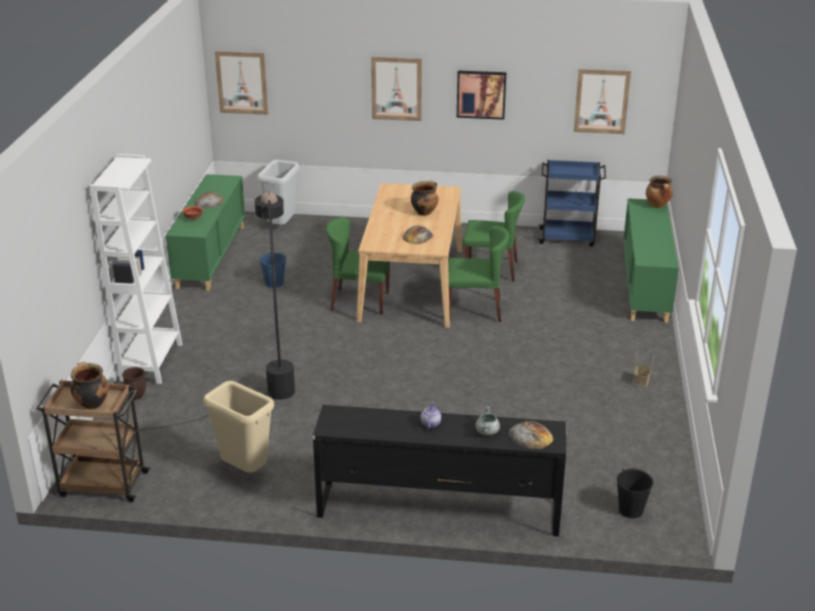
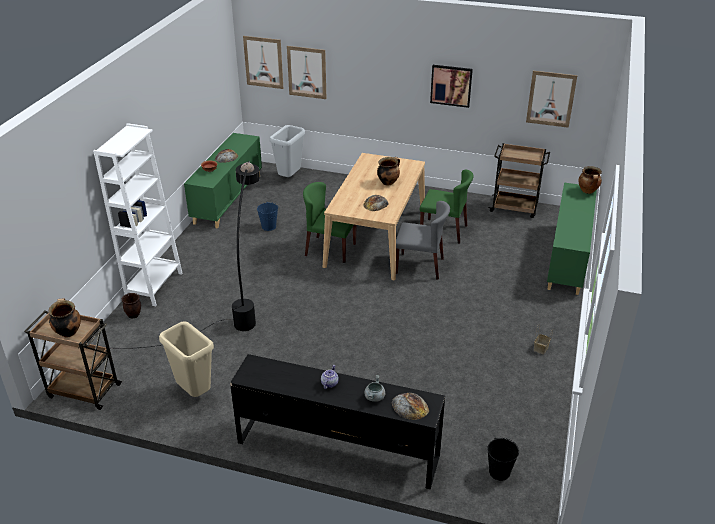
camera: 10 degrees right, 5 degrees up
picture [371,57,422,121] -> picture moved to [287,46,327,99]
green chair [448,226,510,322] -> grey chair [396,201,450,280]
blue cart [537,160,606,247] -> brown cart [488,143,550,218]

